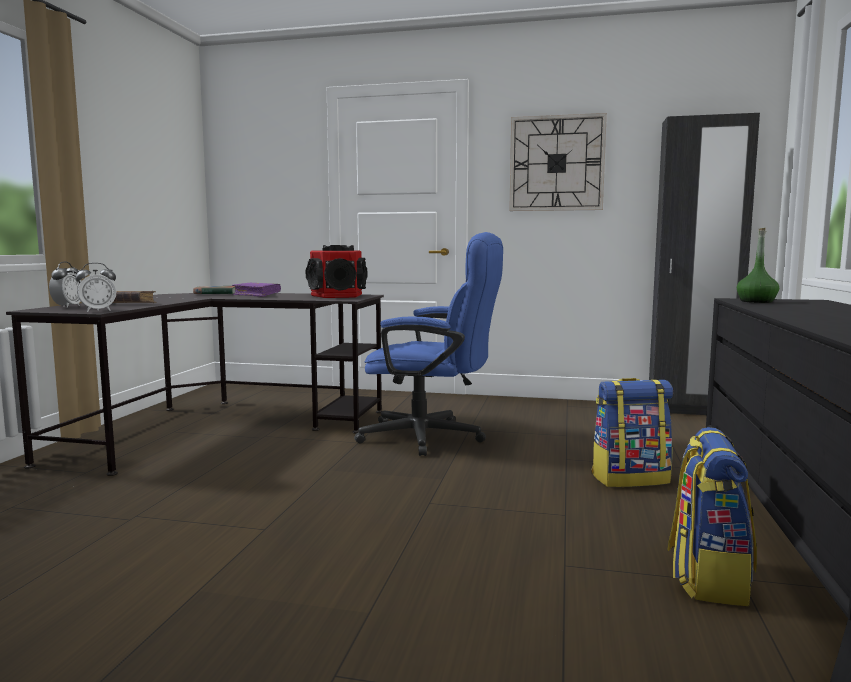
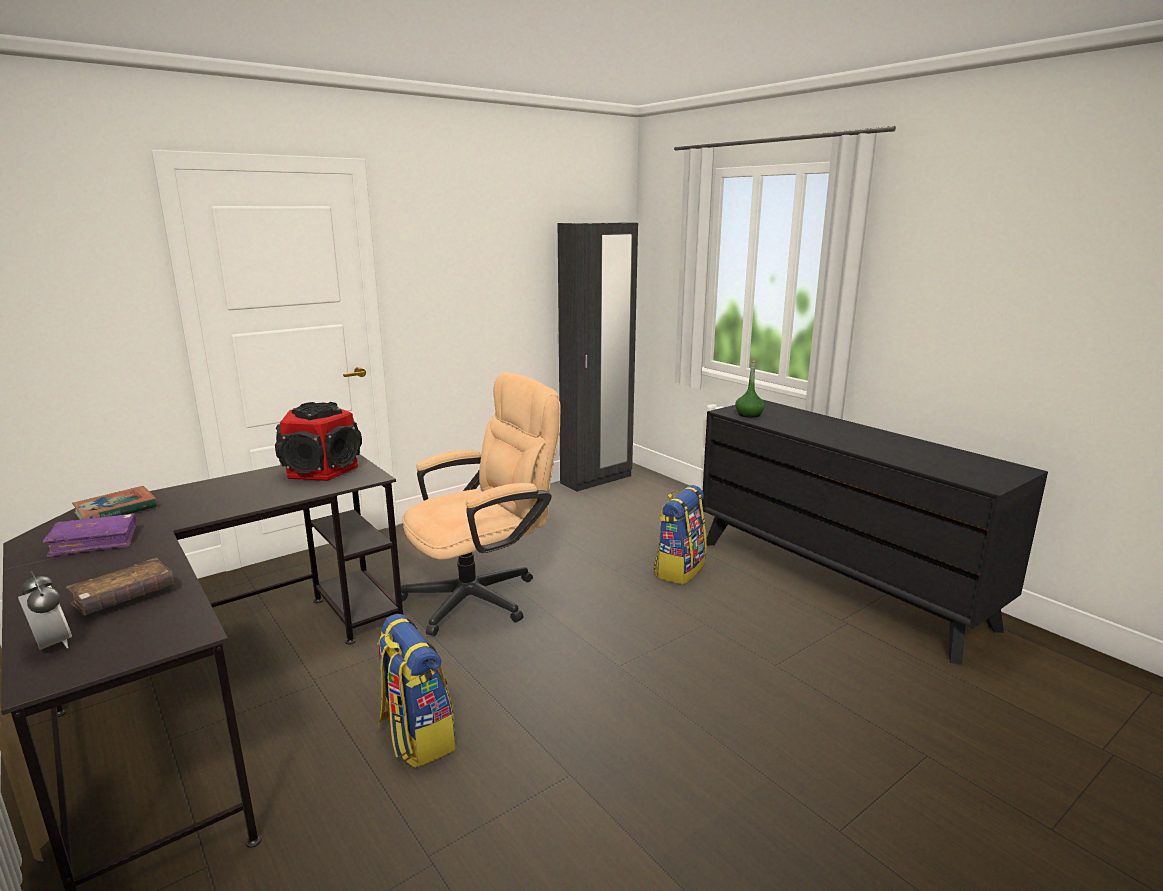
camera: 50 degrees left, 10 degrees up
alarm clock [75,263,116,312] -> none
purple book [232,283,281,297] -> purple book moved to [43,513,137,557]
blue office chair [354,232,503,456] -> beige office chair [401,372,560,636]
wall clock [509,113,607,211] -> none
backpack [668,427,757,606] -> backpack moved to [377,614,455,768]

